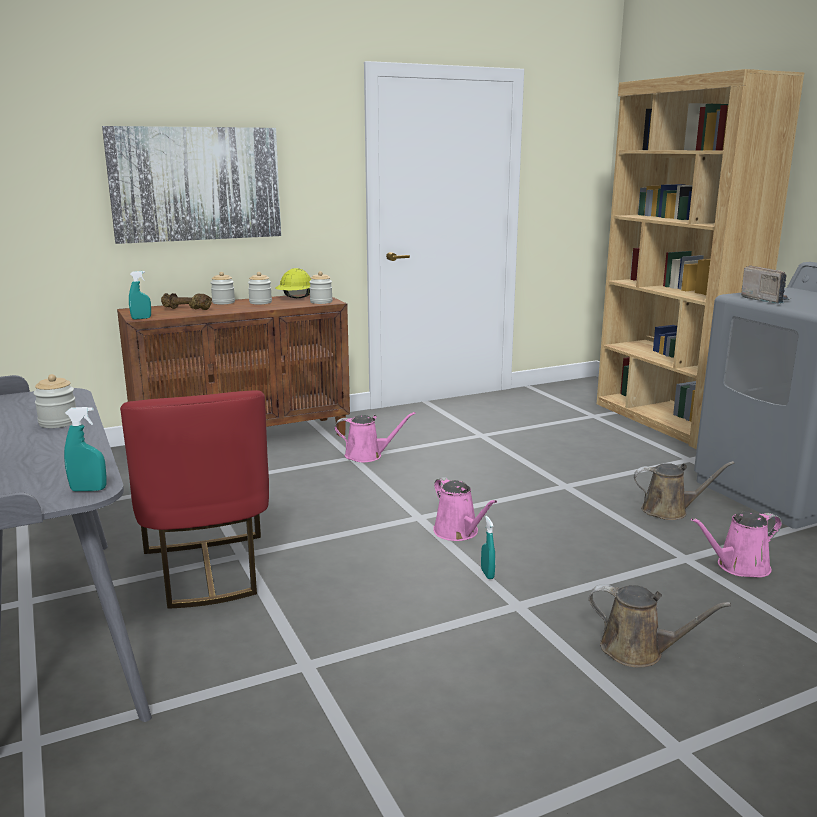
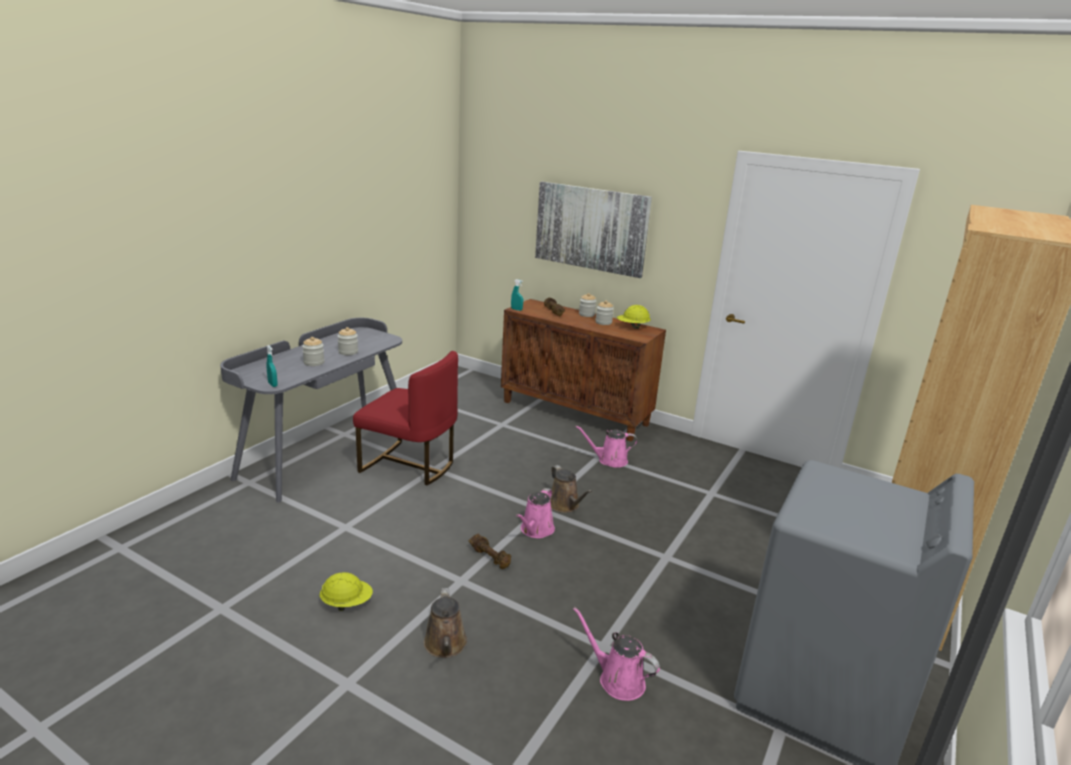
camera: 55 degrees right, 5 degrees up
red chair [120,390,269,609] -> red chair turned 105 degrees counterclockwise [353,351,458,485]
jar [309,271,333,304] -> jar moved to [302,337,324,366]
pink watering can [335,412,415,462] -> pink watering can turned 120 degrees clockwise [575,426,638,468]
turquoise spray bottle [481,516,495,579] -> brown dumbbell [469,534,511,569]
brown watering can [634,461,735,520] -> brown watering can moved to [550,465,592,513]
radio [741,265,792,304] -> none
none -> yellow hard hat [320,572,373,611]

